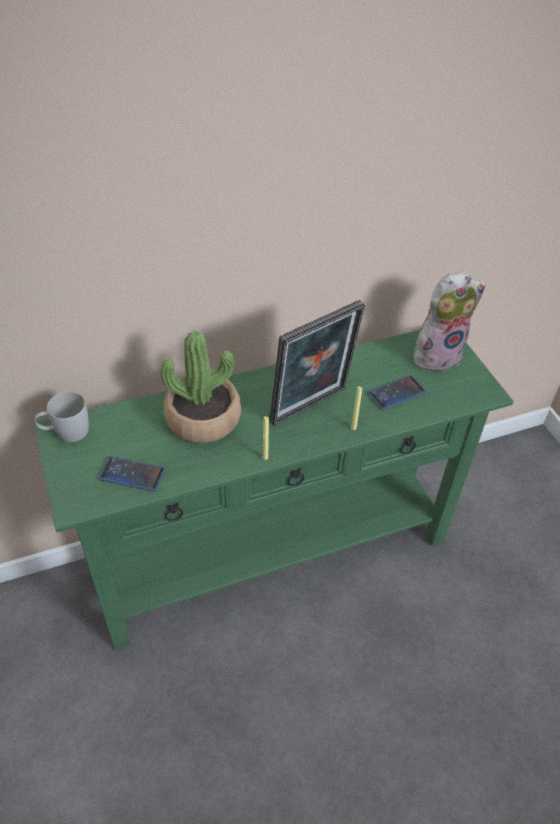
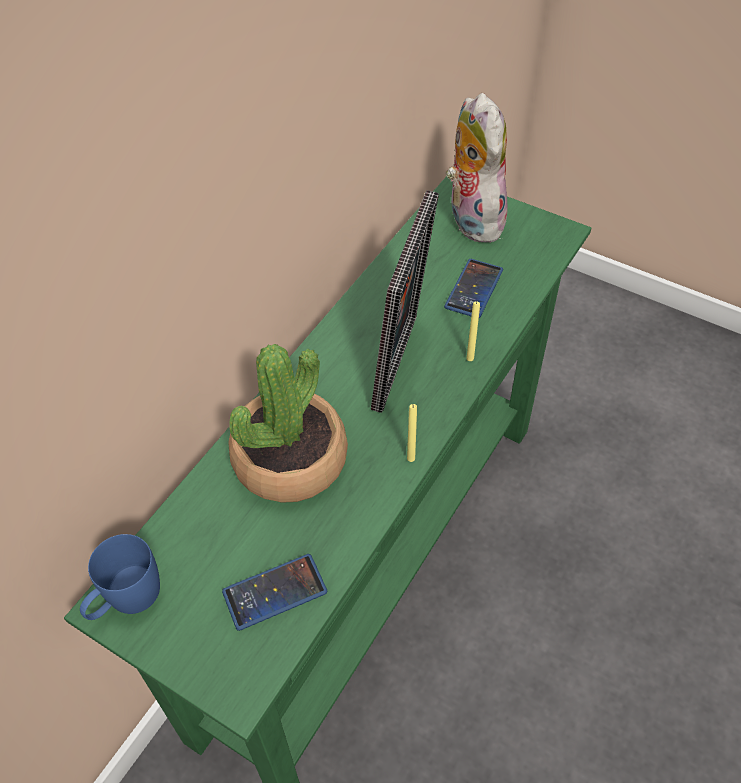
camera: 35 degrees left, 5 degrees up
white mug [34,392,89,442] -> blue mug [80,534,160,620]
plush toy [413,270,486,371] -> plush toy turned 45 degrees counterclockwise [446,93,509,243]

